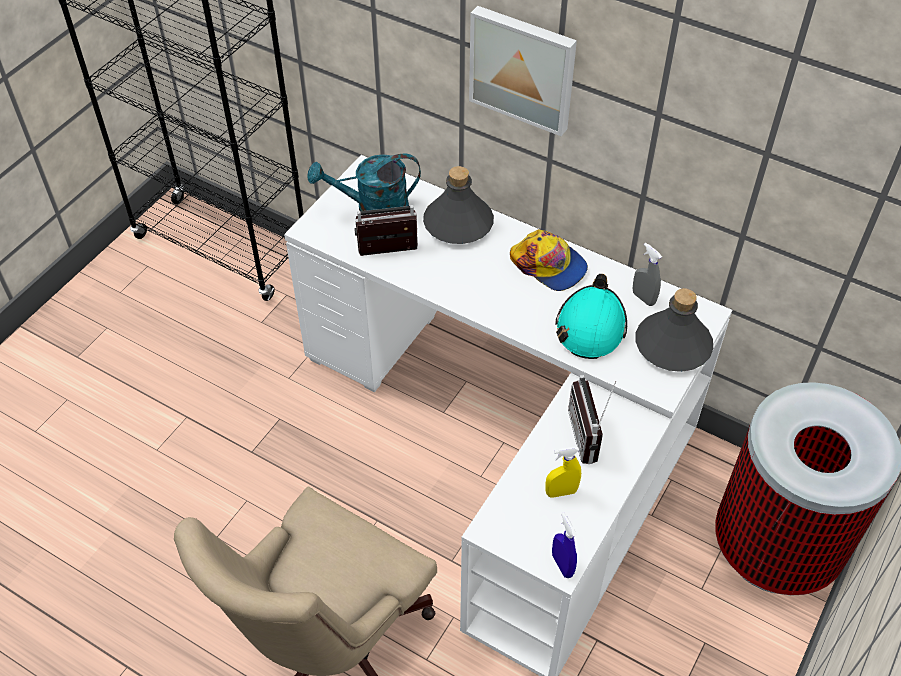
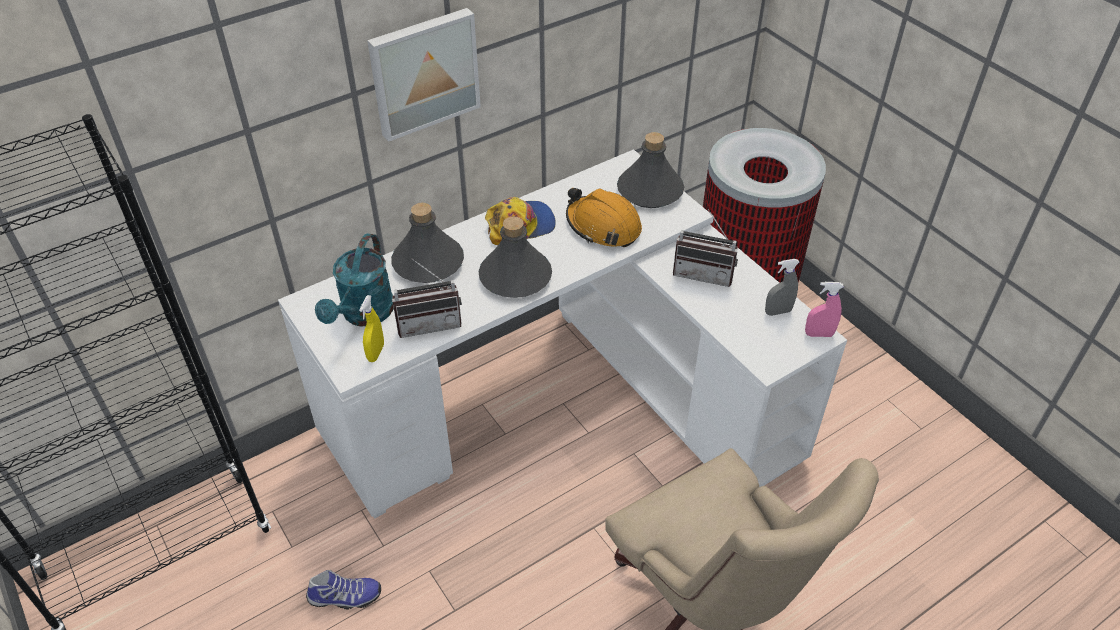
camera: 65 degrees left, 5 degrees down
radio [354,205,418,256] -> radio turned 120 degrees counterclockwise [392,259,462,338]
yellow spray bottle [545,447,581,498] -> yellow spray bottle moved to [359,295,384,362]
blue spray bottle [552,512,577,578] -> pink spray bottle [805,282,844,337]
turquoise hard hat [555,274,627,359] -> orange hard hat [566,188,642,247]
grey spray bottle [633,243,662,306] -> grey spray bottle moved to [765,259,800,316]
none -> shoe [306,570,381,609]
none -> grey bottle [478,216,552,298]

